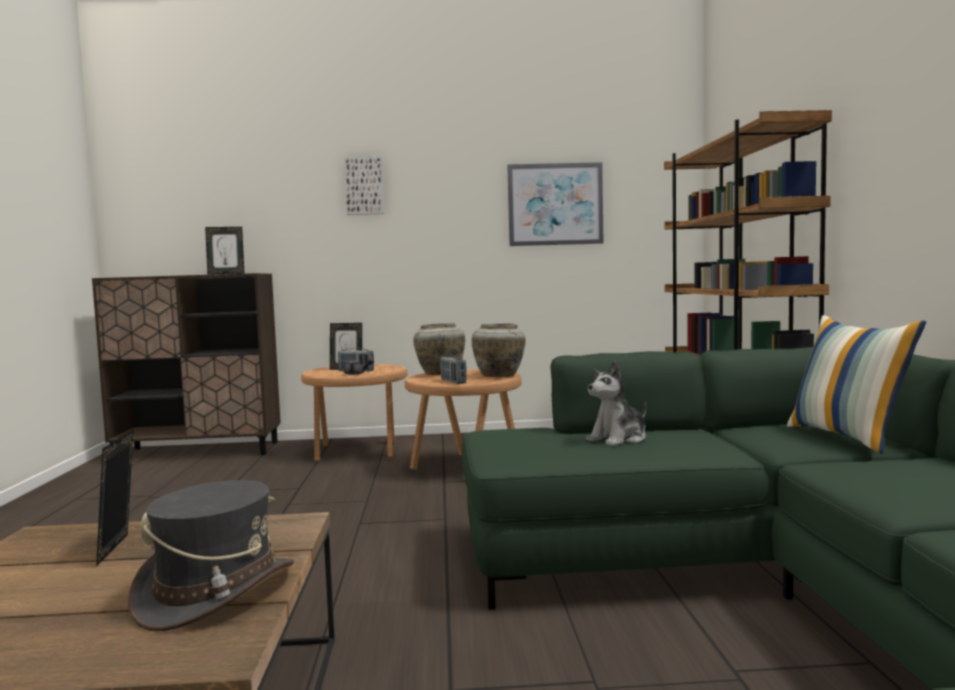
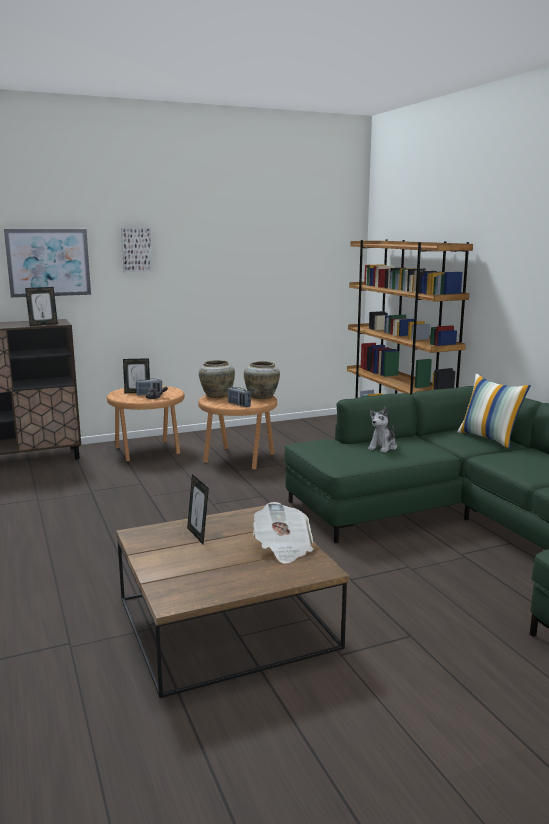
camera: 20 degrees left, 10 degrees up
grey hat [128,480,294,631] -> newspaper [253,502,314,564]
picture [507,162,604,246] -> picture moved to [4,229,91,298]

